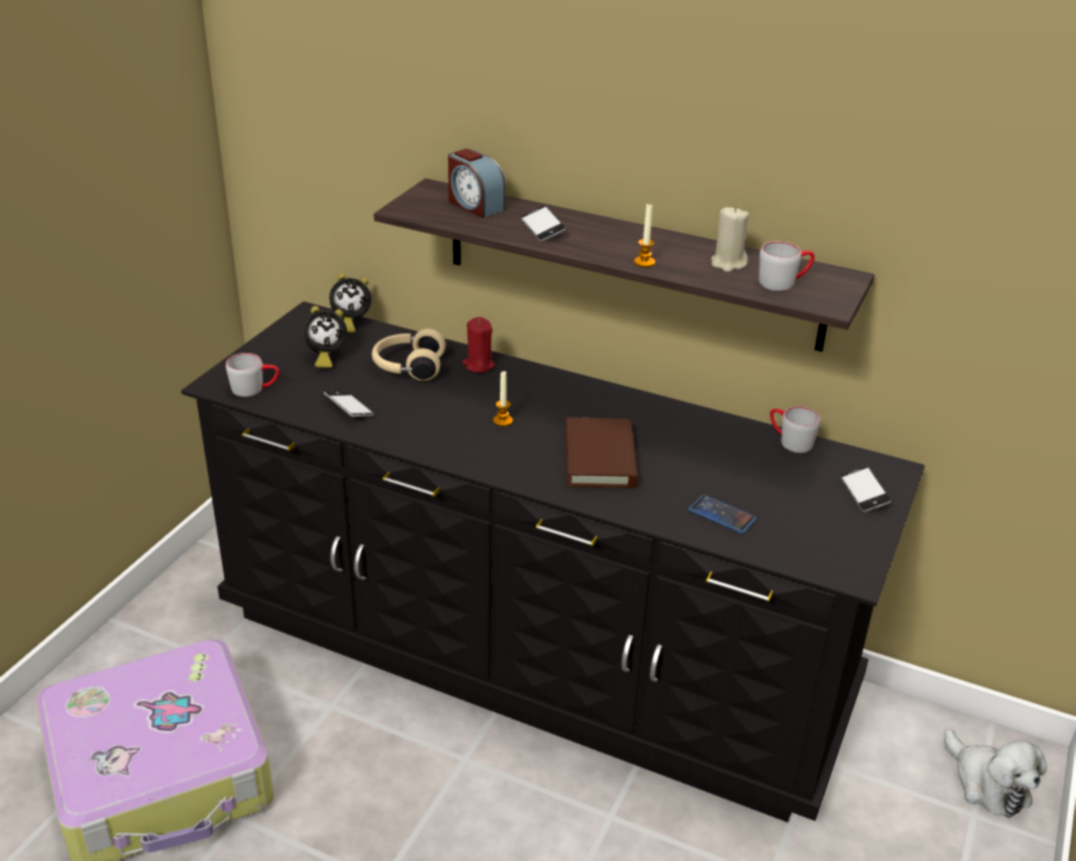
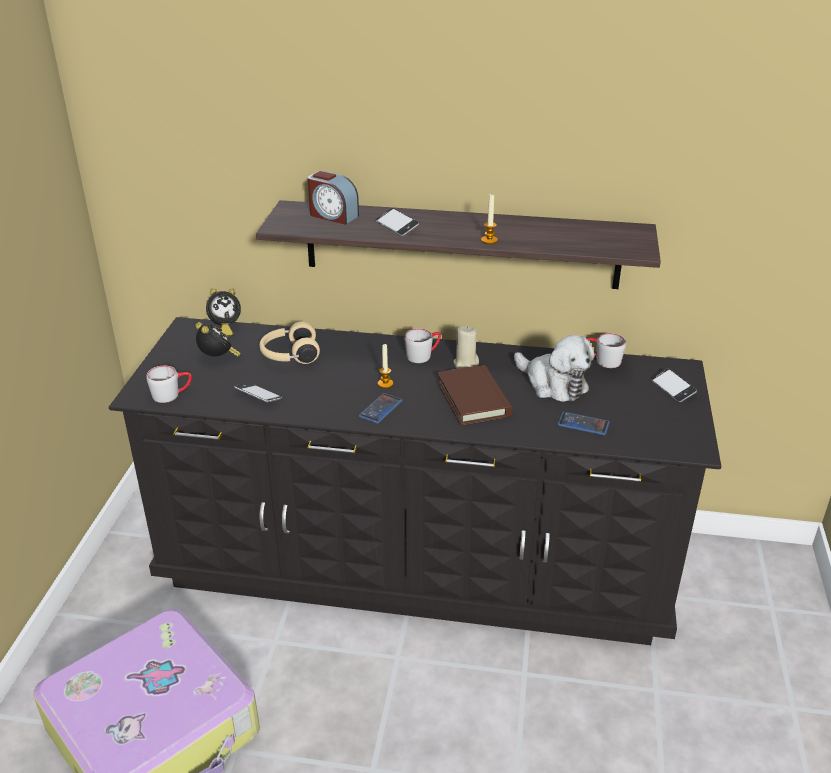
camera: 15 degrees left, 0 degrees up
alarm clock [303,306,347,369] -> alarm clock turned 90 degrees counterclockwise [195,322,241,357]
red candle [462,317,495,373] -> none
beige candle [711,206,749,272] -> beige candle moved to [453,326,479,369]
grey mug [759,241,815,291] -> grey mug moved to [404,328,441,363]
plush toy [944,729,1047,818] -> plush toy moved to [514,335,595,402]
none -> phone [359,393,403,424]

